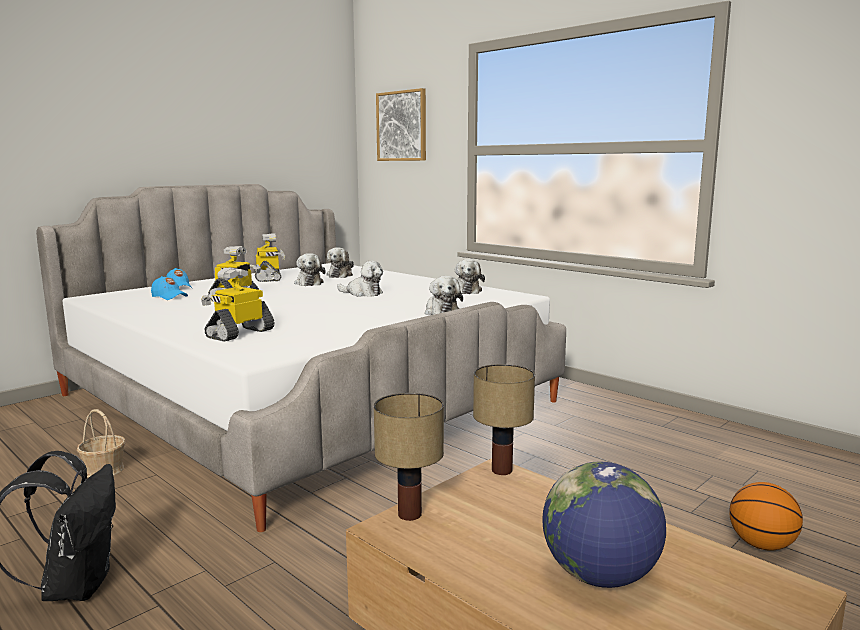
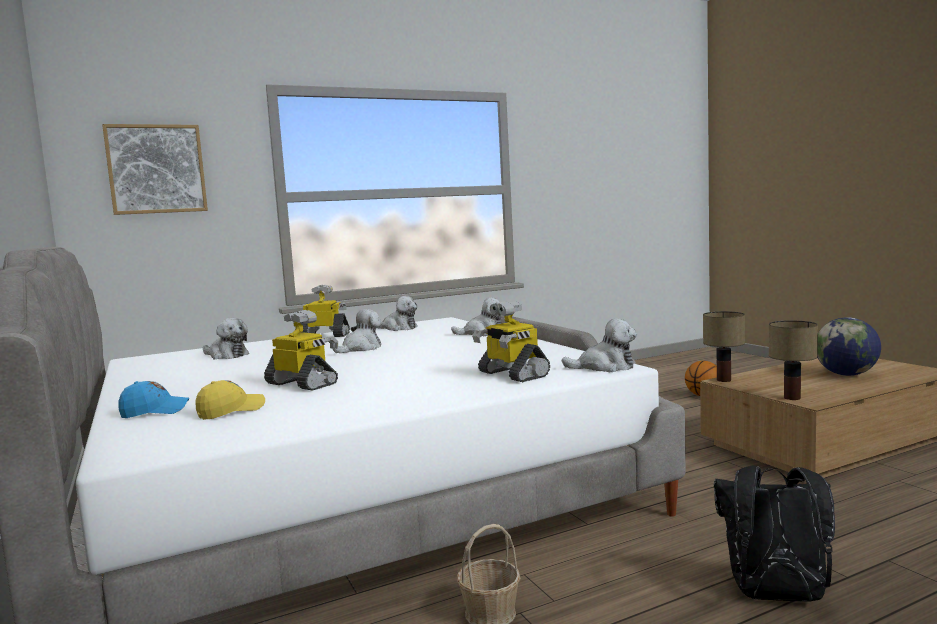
camera: 70 degrees left, 5 degrees down
blue cap [151,276,188,300] -> yellow cap [196,380,265,420]
toy robot [254,233,285,282] -> toy robot moved to [300,285,350,337]
plush toy [294,253,326,286] -> plush toy moved to [562,318,637,373]

